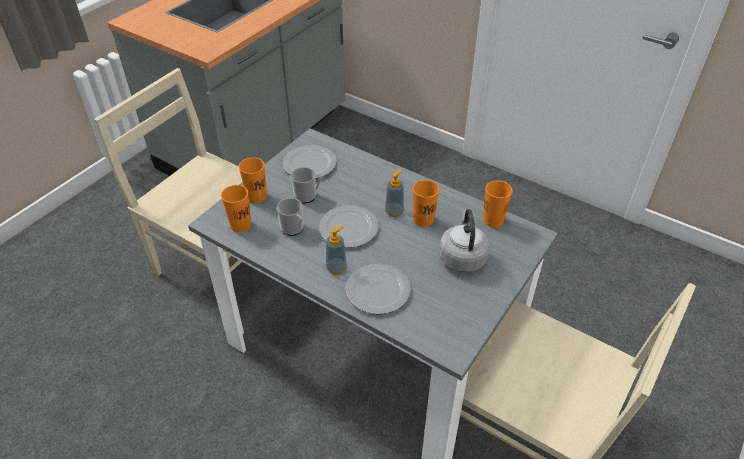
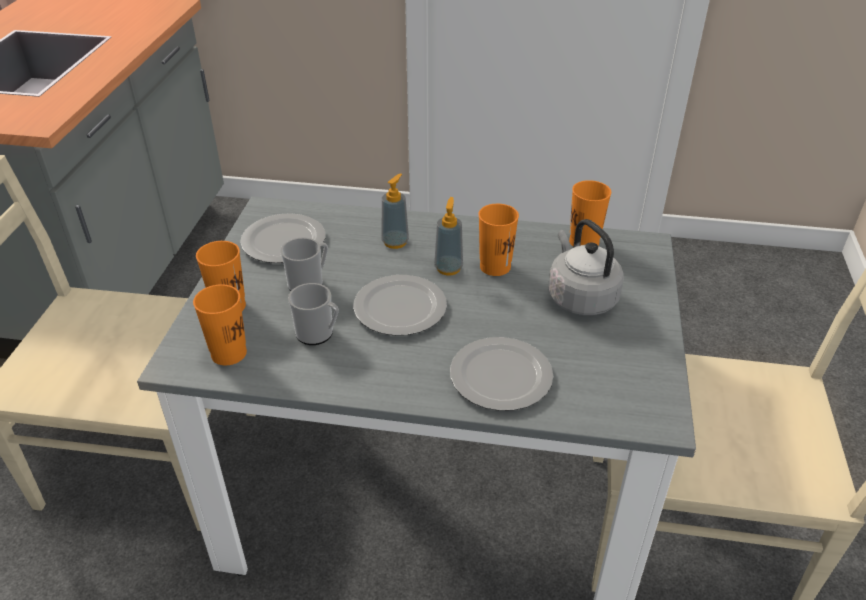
camera: 25 degrees left, 5 degrees down
soap dispenser [326,225,347,274] -> soap dispenser moved to [381,173,409,249]

